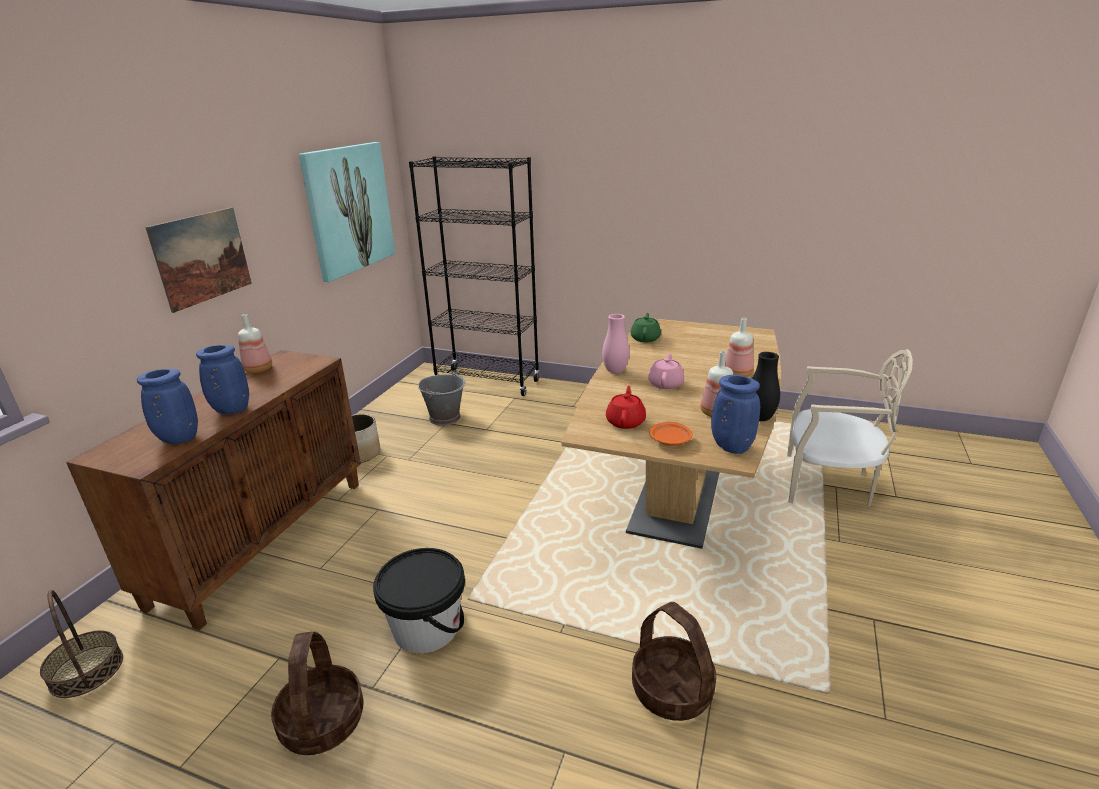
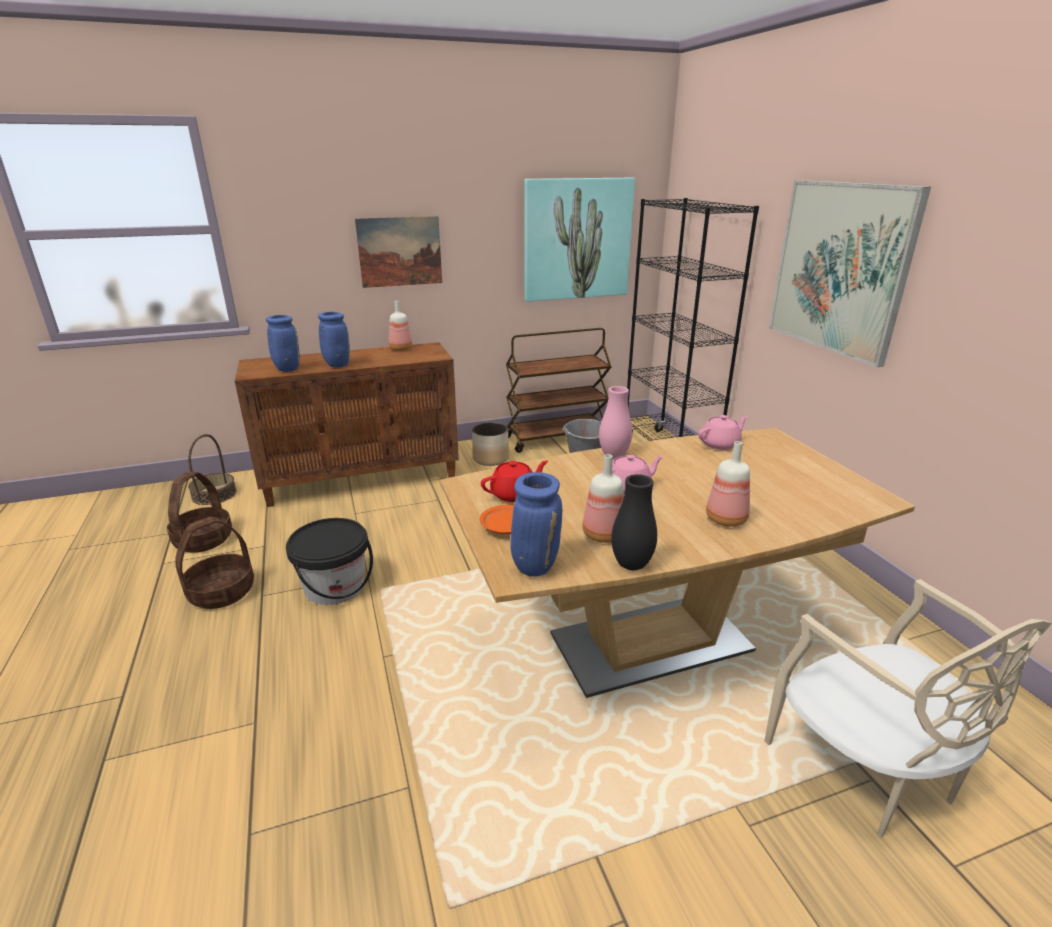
camera: 50 degrees right, 0 degrees up
green teapot [631,313,661,342] -> pink teapot [698,415,749,450]
basket [632,602,716,721] -> basket moved to [167,471,232,553]
none -> brown cart [506,328,612,453]
none -> picture [769,180,931,367]

